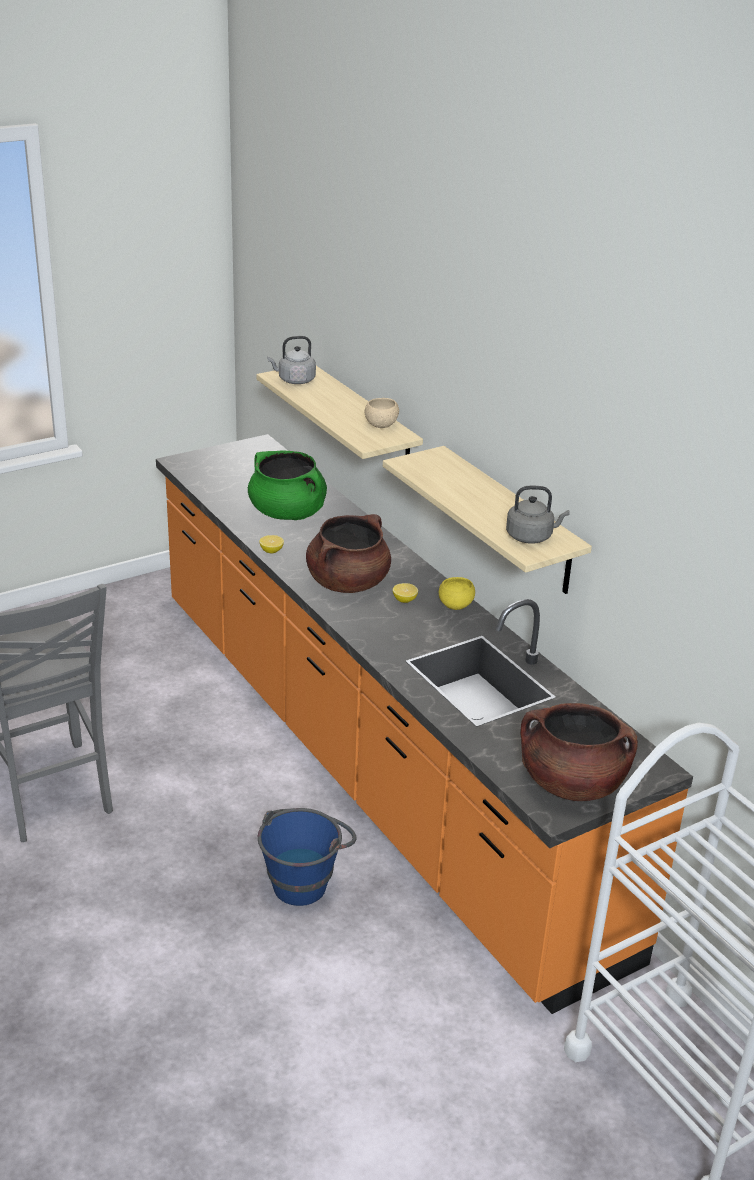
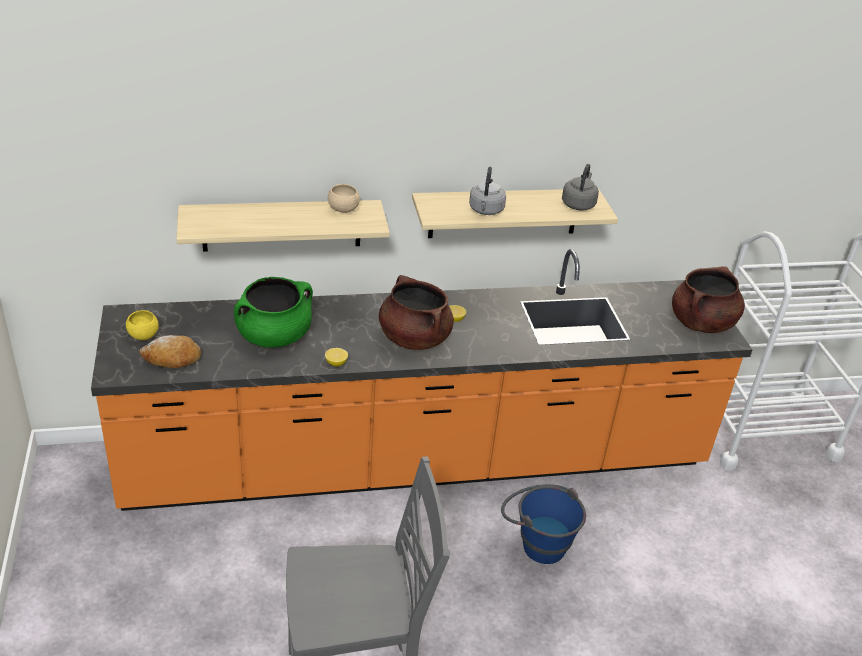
camera: 70 degrees left, 5 degrees up
grey kettle [267,336,316,384] -> grey kettle moved to [469,167,506,215]
yellow bowl [439,577,475,610] -> yellow bowl moved to [126,310,159,340]
none -> bread [140,335,201,368]

